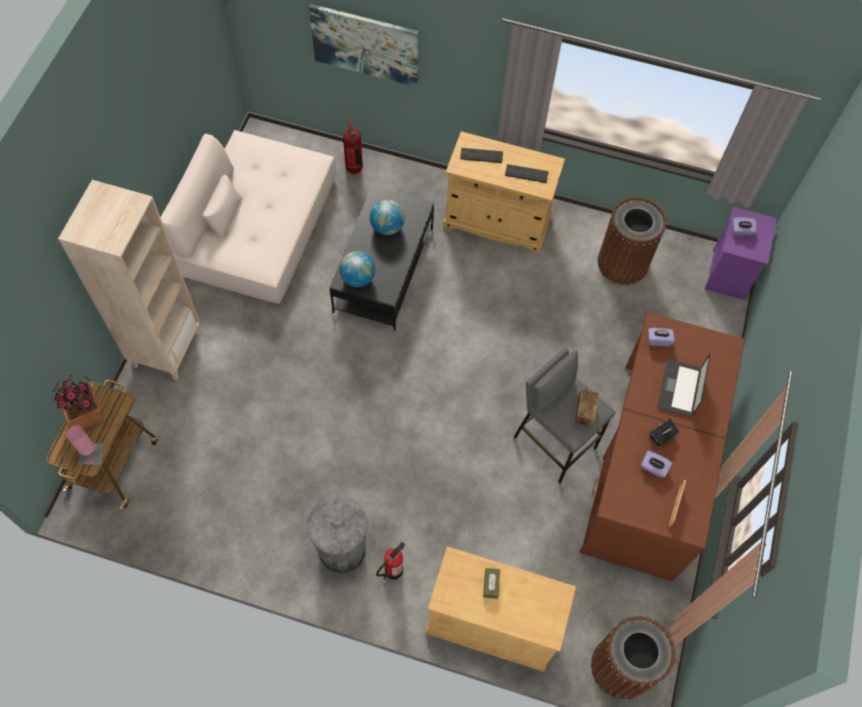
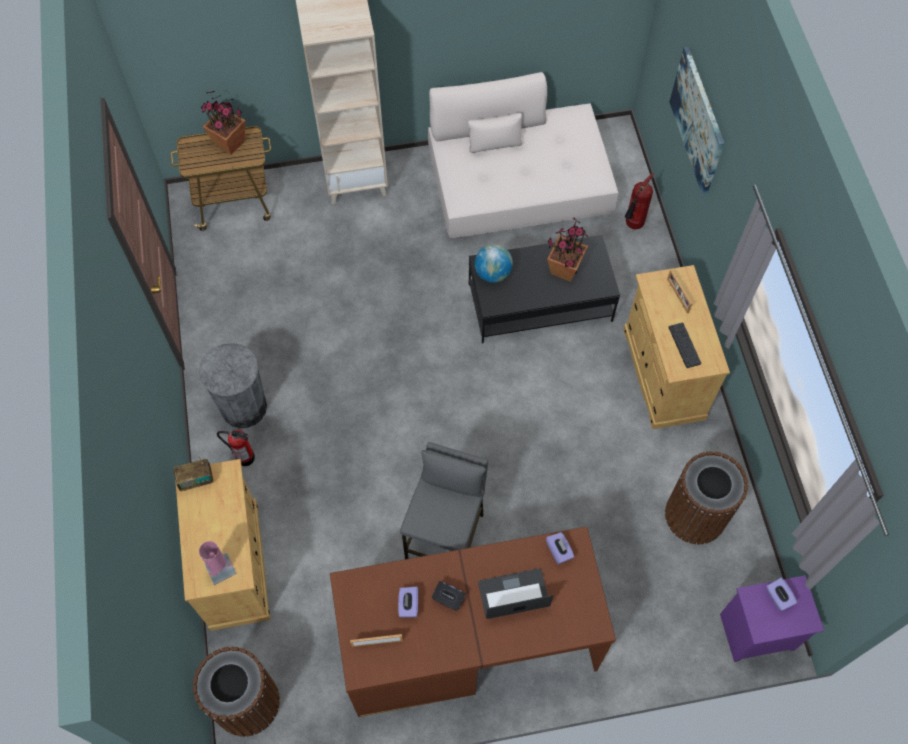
camera: 65 degrees right, 0 degrees up
pink table lamp [66,426,104,465] -> pink table lamp moved to [199,541,237,585]
globe [370,200,405,235] -> potted plant [547,218,589,282]
keyboard [460,148,503,163] -> picture frame [667,269,692,313]
brown tissue box [483,568,500,599] -> none
radio [575,386,599,426] -> radio moved to [173,455,214,491]

